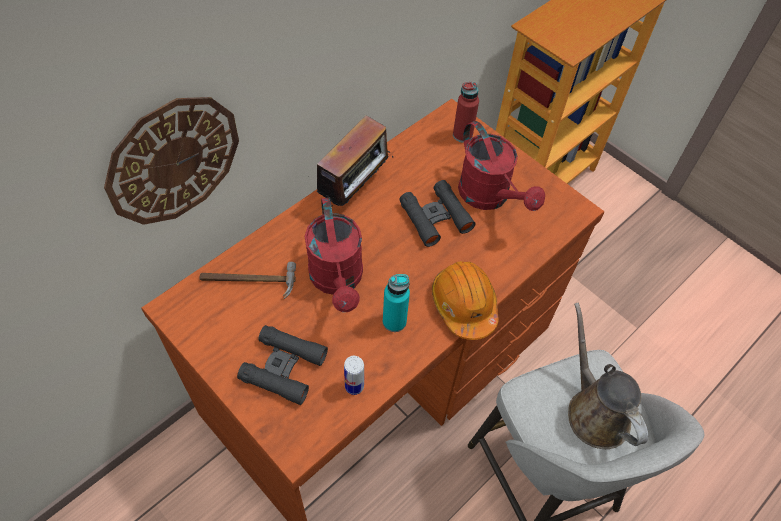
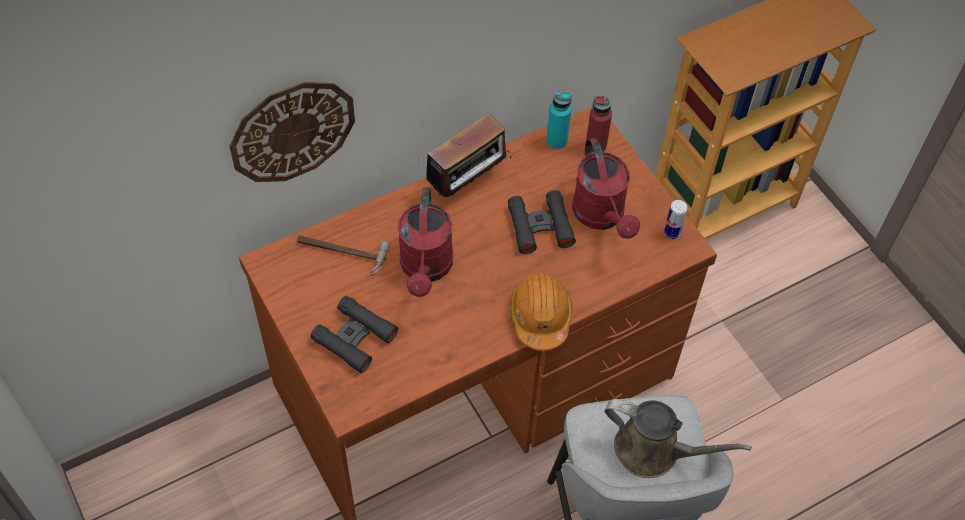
camera: 15 degrees right, 0 degrees up
can [344,356,364,395] -> can moved to [664,200,688,239]
turquoise bottle [383,274,410,332] -> turquoise bottle moved to [546,91,572,150]
brown watering can [568,302,648,449] -> brown watering can turned 120 degrees clockwise [604,399,752,478]

